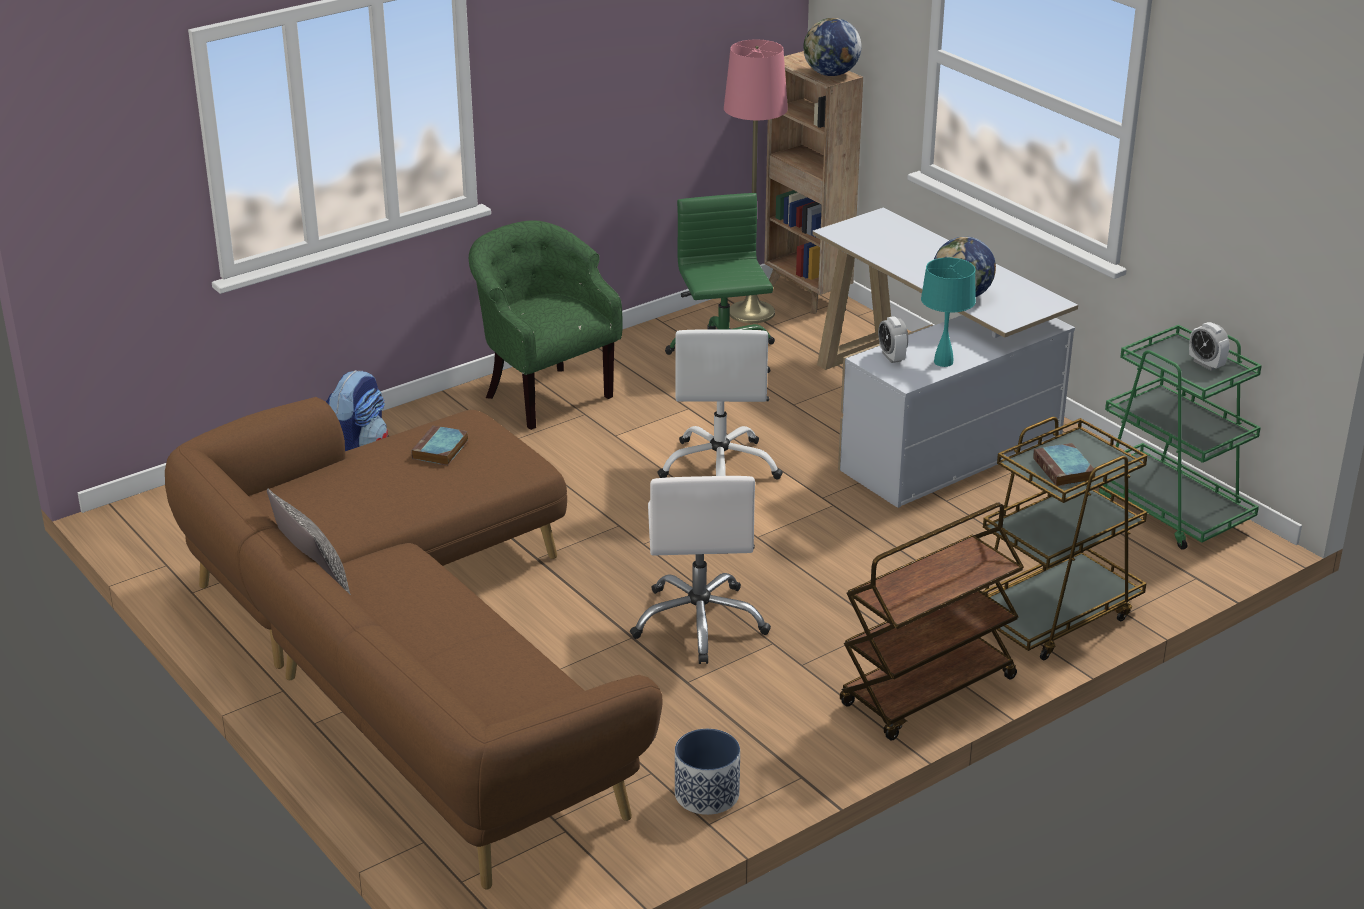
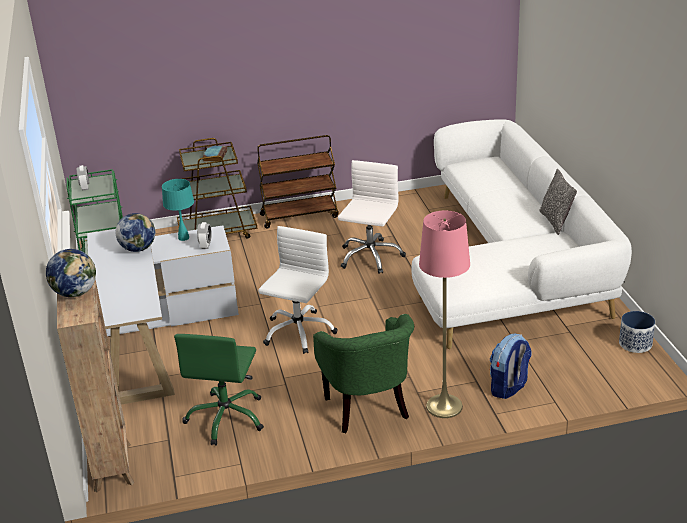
camera: 155 degrees left, 0 degrees up
brown sofa [165,397,663,889] -> white sofa [411,120,632,349]
book [411,425,468,466] -> none
planter [675,729,740,815] -> planter moved to [619,311,655,353]
pink floor lamp [724,39,788,323] -> pink floor lamp moved to [419,210,470,418]

